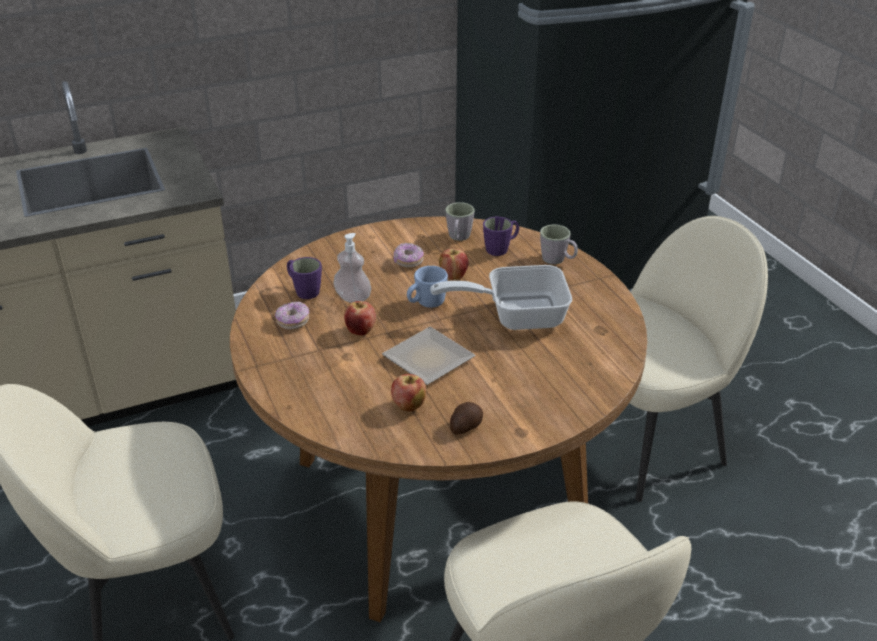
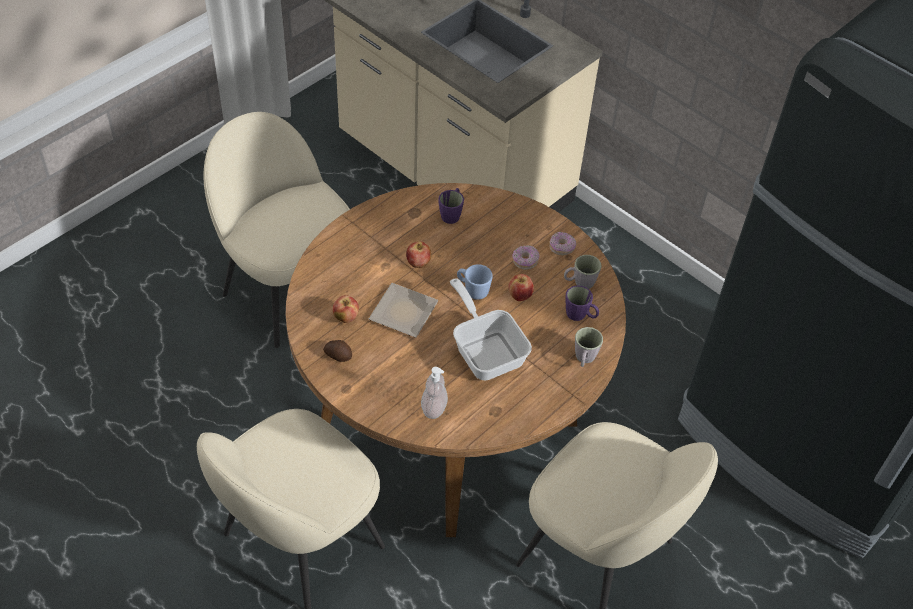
camera: 65 degrees right, 15 degrees up
donut [275,301,309,330] -> donut moved to [549,232,576,255]
soap dispenser [333,233,371,303] -> soap dispenser moved to [421,367,448,419]

